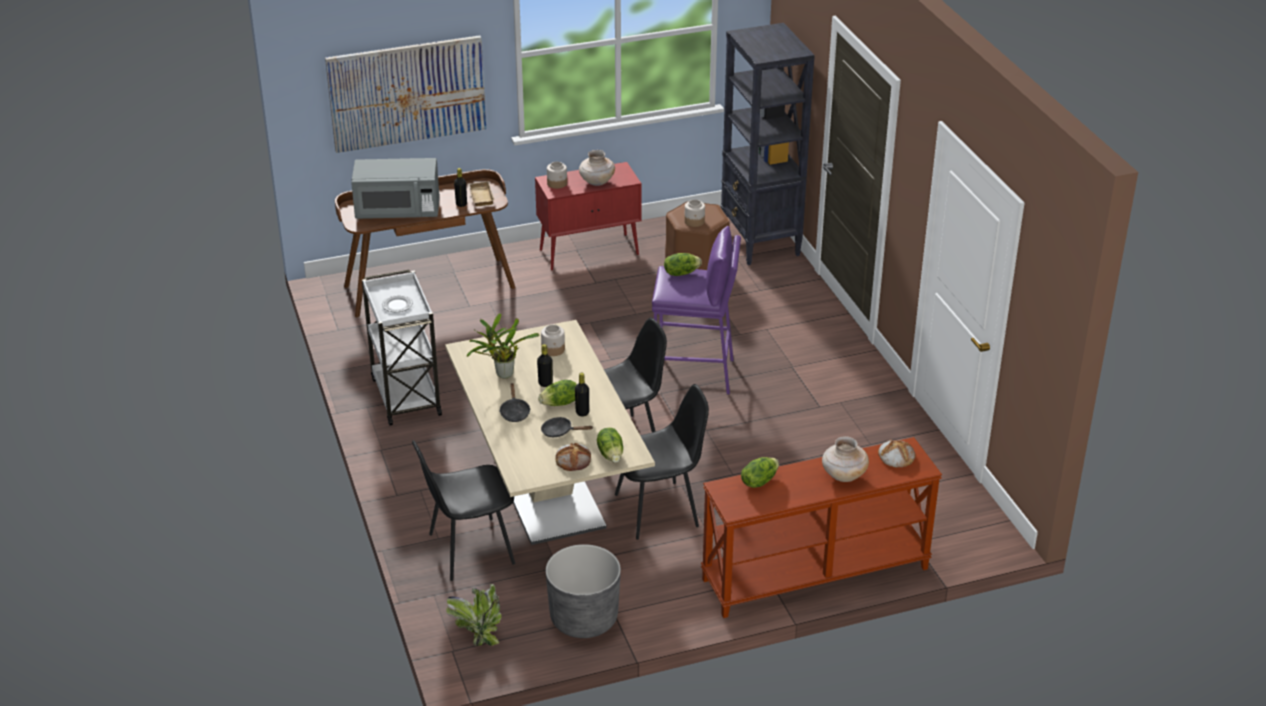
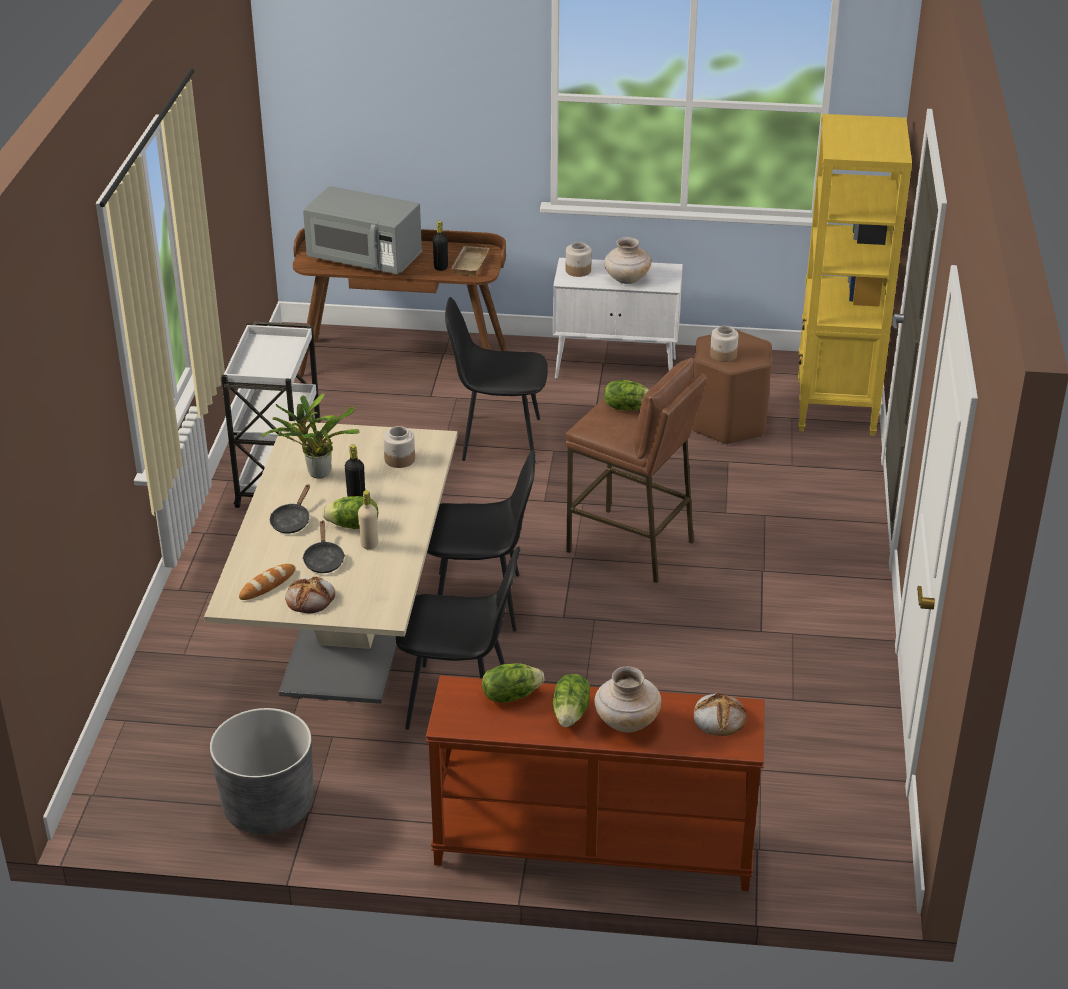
camera: 25 degrees right, 0 degrees up
picture [325,35,486,153] -> none
plate [382,295,413,312] -> none
black chair [412,440,515,581] -> black chair moved to [445,297,548,463]
potted plant [446,584,502,646] -> none
red cabinet [535,162,642,271] -> white cabinet [553,258,683,379]
black frying pan [541,417,593,437] -> black frying pan turned 135 degrees counterclockwise [302,520,345,573]
black bottle [575,373,589,416] -> beige bottle [358,490,378,549]
lettuce [597,428,623,463] -> lettuce moved to [553,674,590,727]
purple stool [652,226,741,395] -> brown stool [566,358,707,583]
black bookcase [721,23,815,265] -> yellow bookcase [798,114,912,436]
none -> bread [239,564,295,600]

